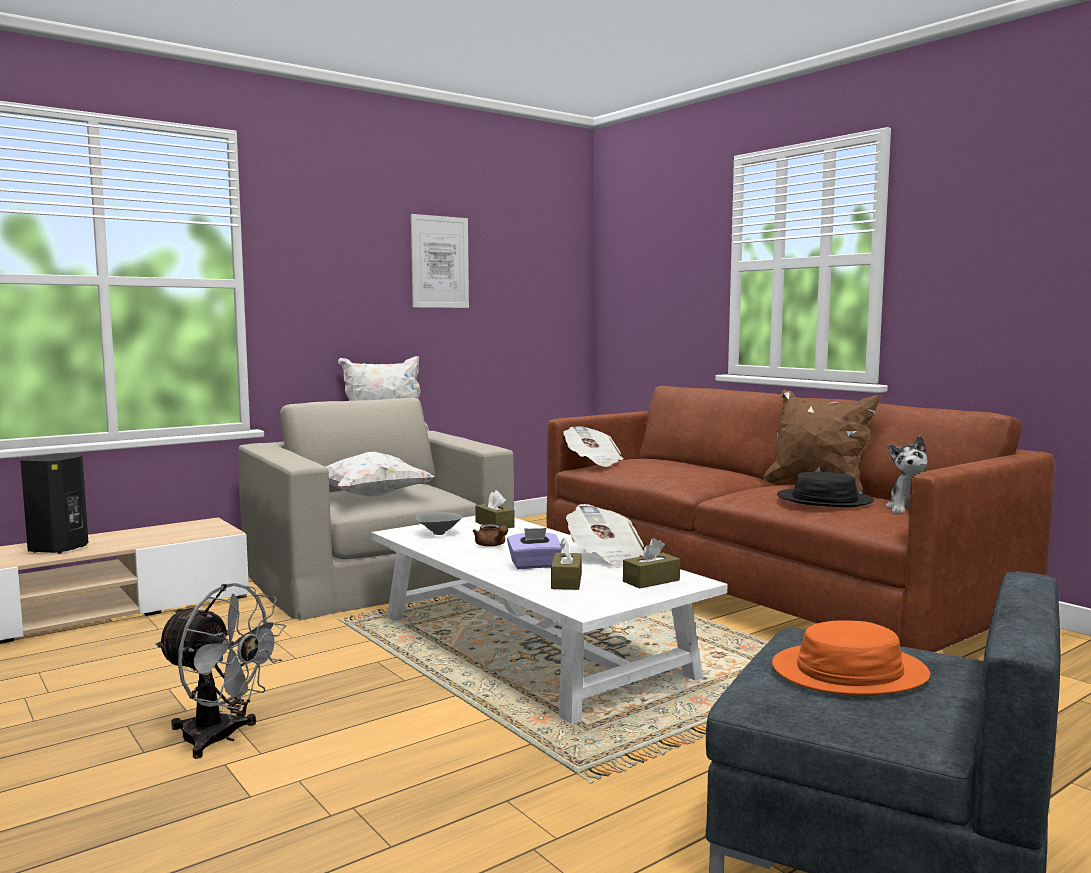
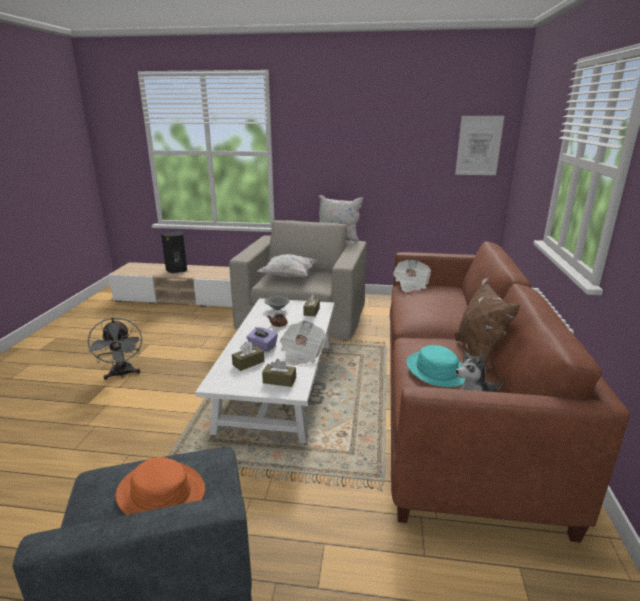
camera: 45 degrees right, 15 degrees up
picture [411,214,469,308] -> picture moved to [455,116,504,175]
black hat [777,472,874,507] -> turquoise hat [407,345,465,387]

